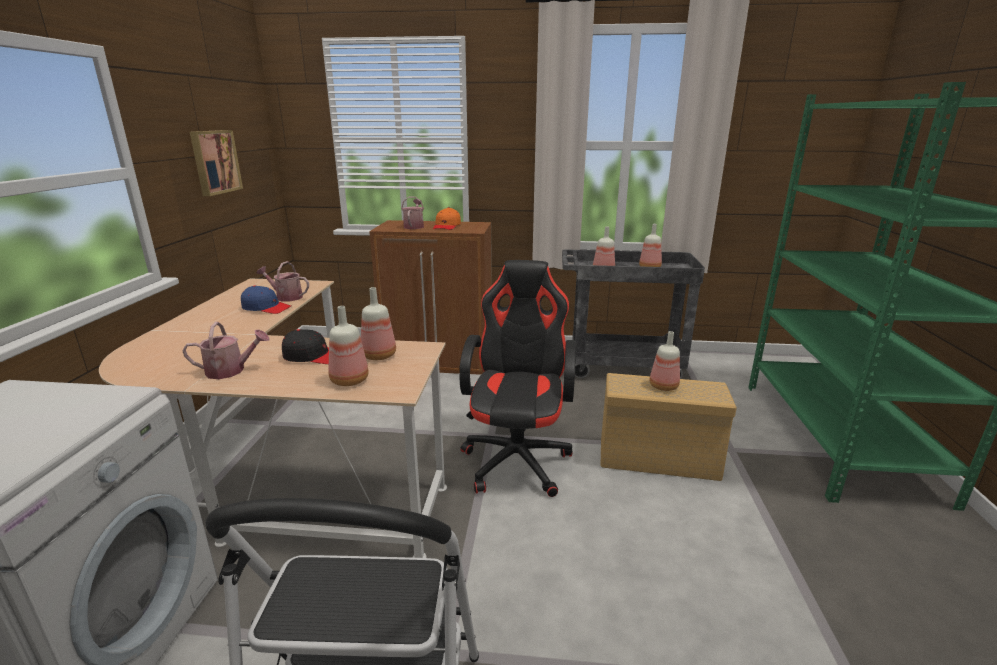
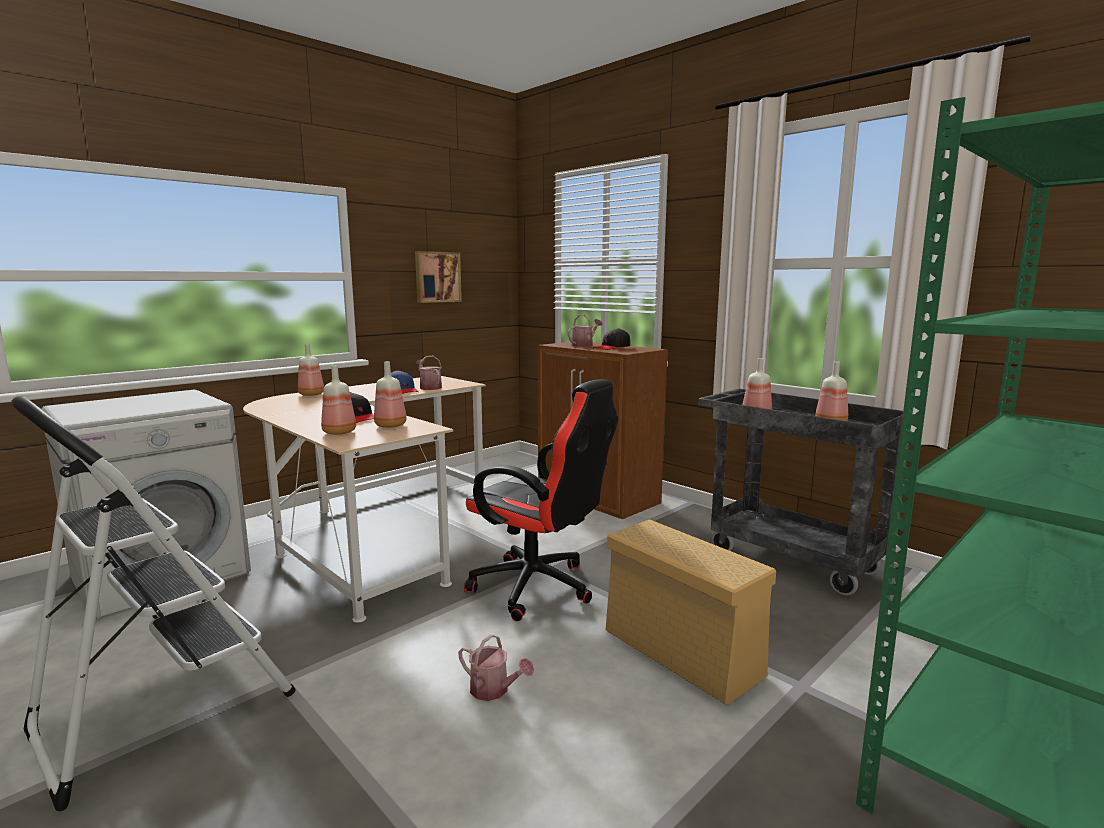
camera: 40 degrees right, 10 degrees down
watering can [182,322,269,379] -> watering can moved to [458,634,534,701]
orange cap [433,207,461,230] -> black cap [593,328,630,350]
black office chair [459,260,576,497] -> black office chair turned 75 degrees clockwise [464,379,618,621]
bottle [650,331,680,391] -> bottle moved to [298,344,324,396]

